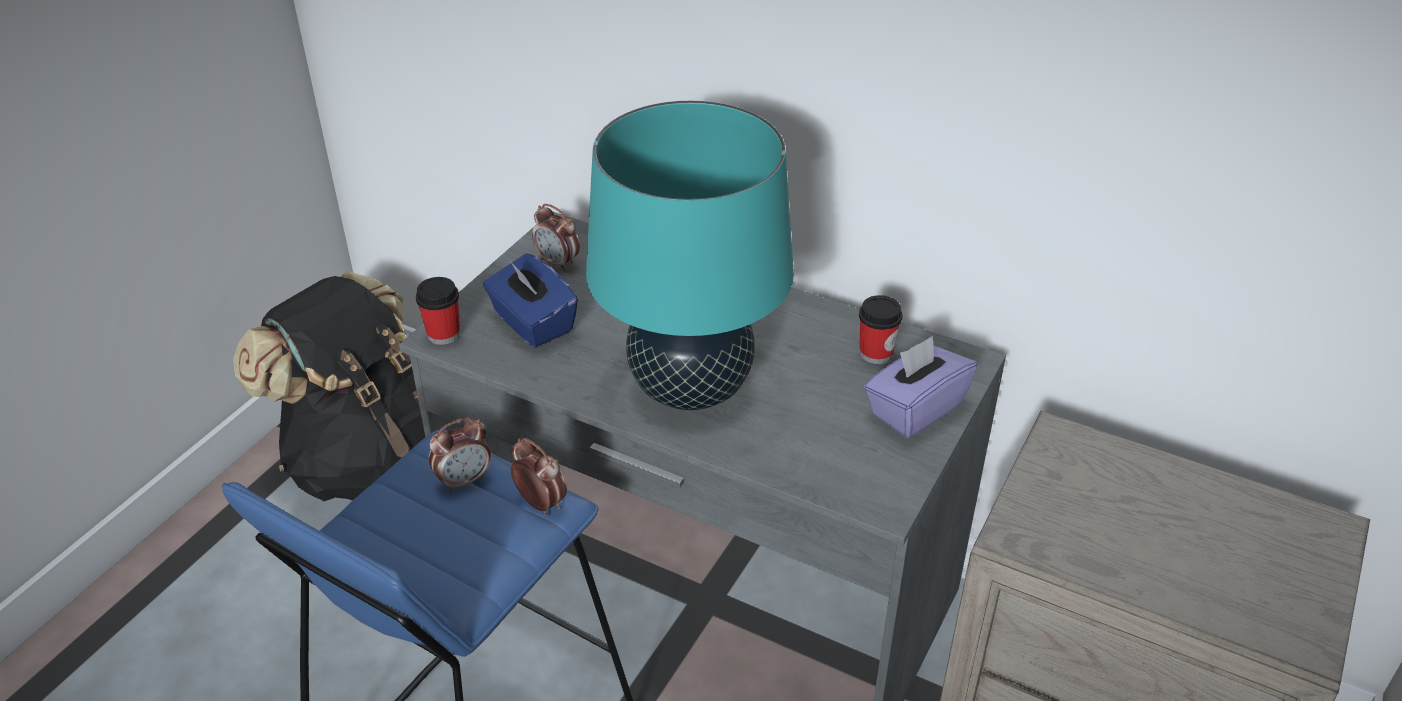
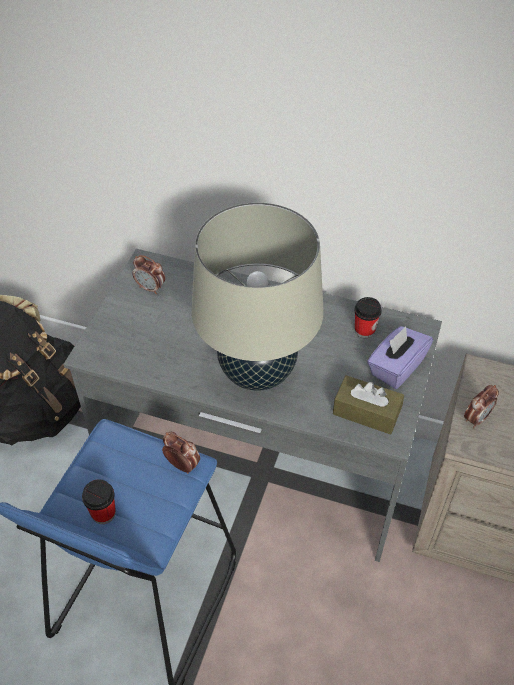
camera: 10 degrees left, 10 degrees up
cup [416,277,460,345] -> cup moved to [82,479,116,524]
alarm clock [429,417,491,493] -> alarm clock moved to [464,385,499,428]
blue tissue box [483,254,578,348] -> none
turquoise table lamp [586,101,794,410] -> beige table lamp [191,203,324,391]
none -> brown tissue box [333,375,404,435]

